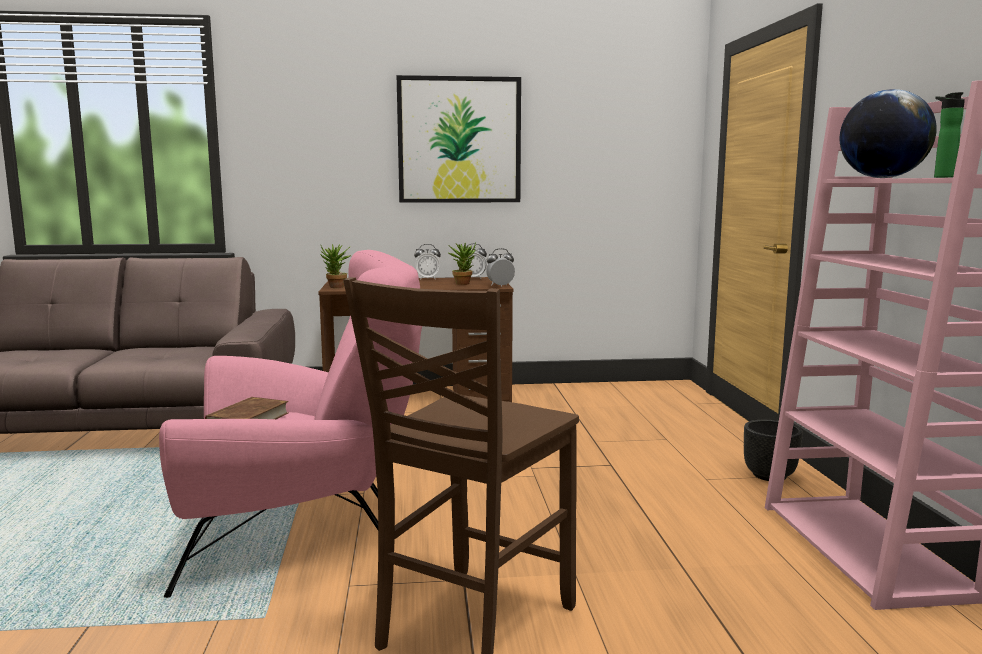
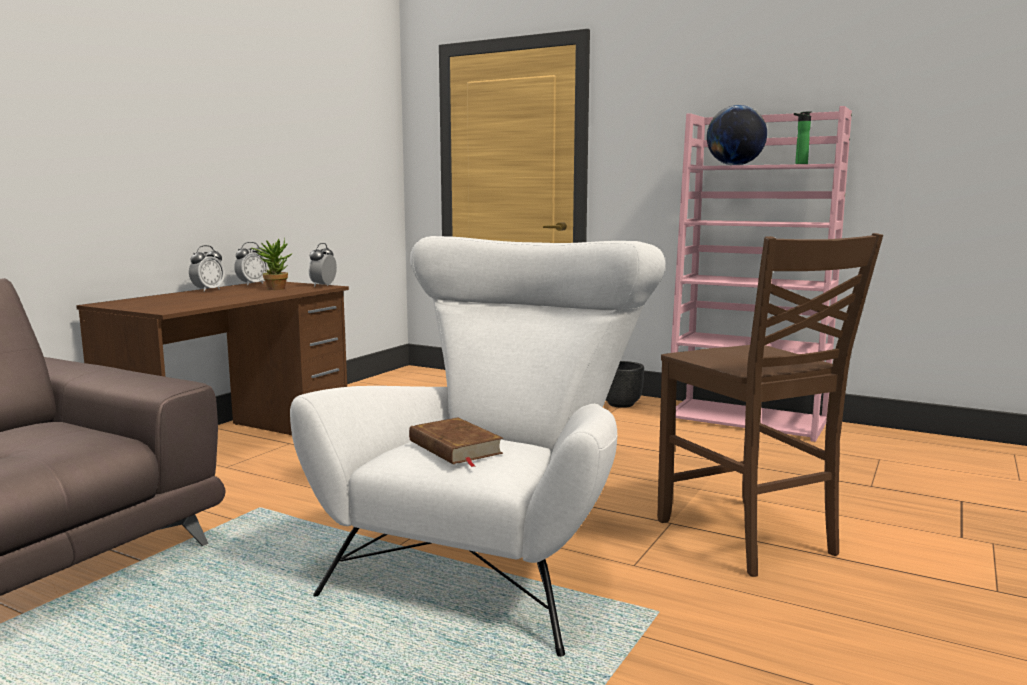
camera: 55 degrees left, 0 degrees up
pink armchair [159,250,422,598] -> white armchair [290,236,665,657]
potted plant [320,244,351,288] -> none
picture [397,75,521,203] -> none

